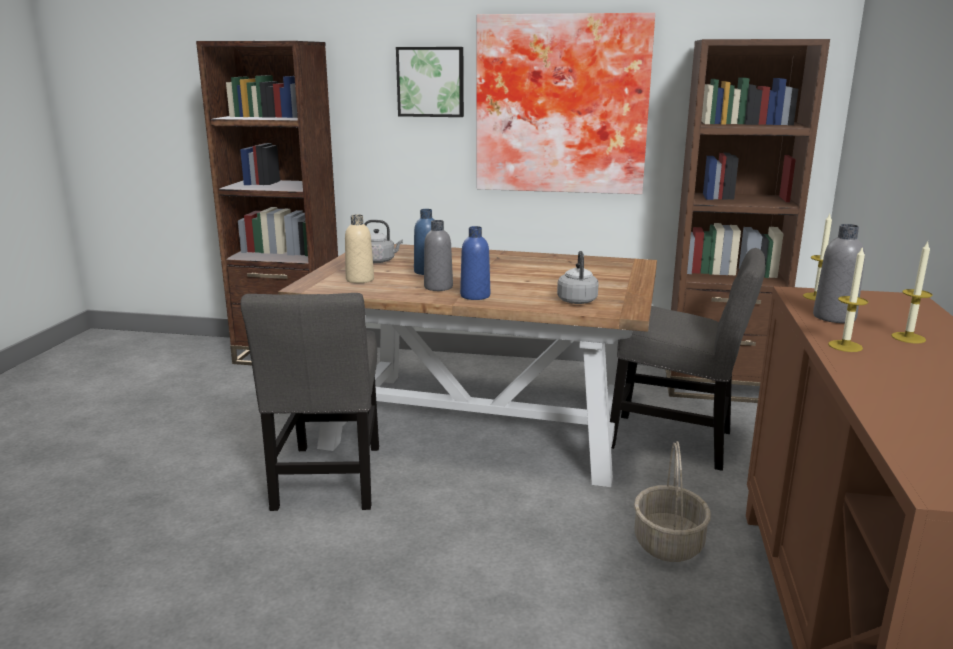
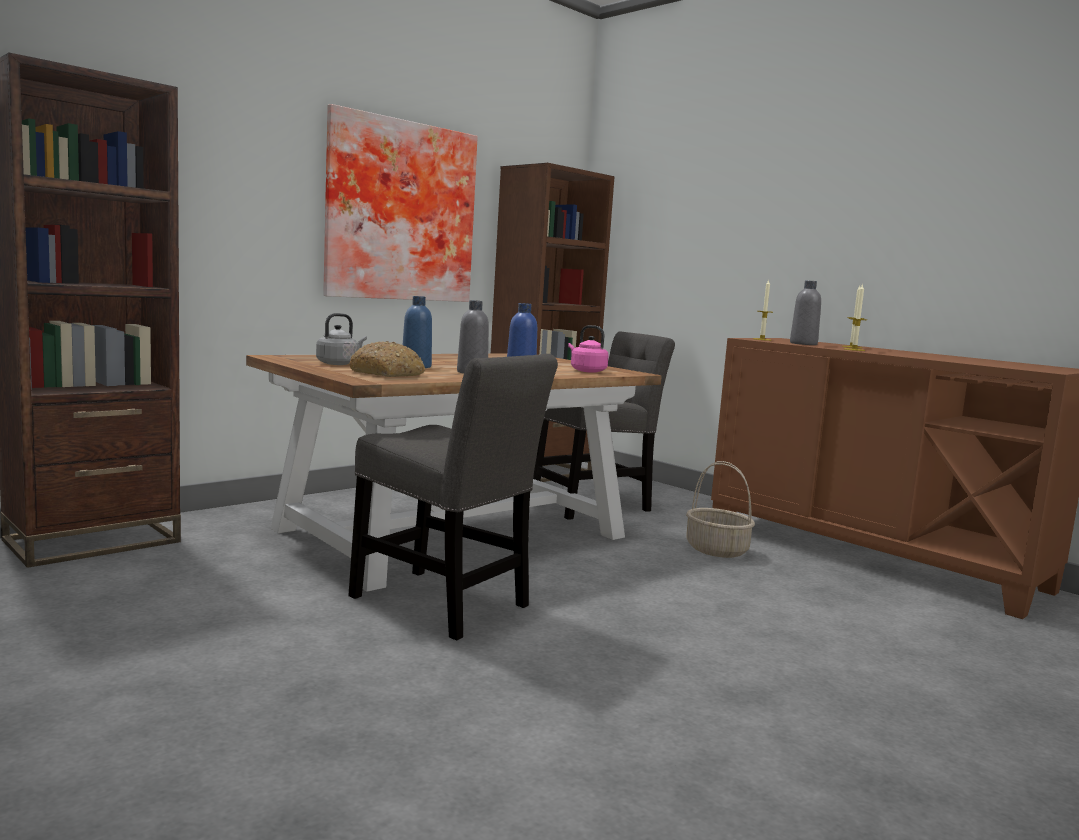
camera: 55 degrees left, 10 degrees down
beige bottle [345,214,374,283] -> bread [349,341,425,377]
picture [396,47,464,117] -> none
grey kettle [557,251,599,304] -> pink kettle [568,325,609,373]

